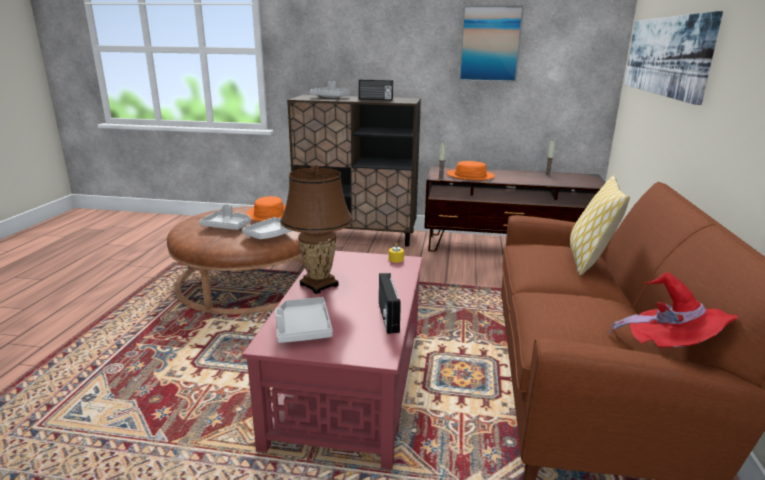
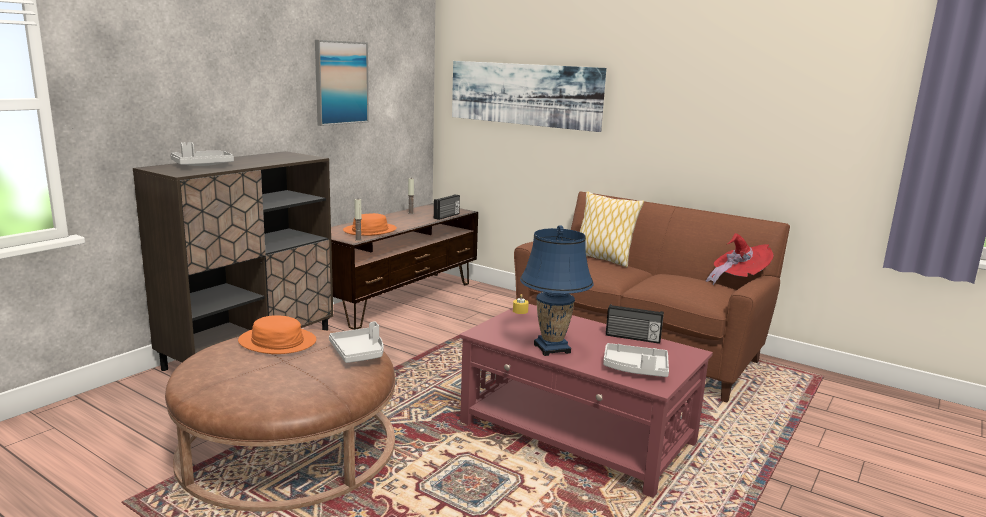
camera: 65 degrees left, 5 degrees down
grey tray [200,204,251,230] -> none
brown table lamp [280,164,353,294] -> blue table lamp [520,225,594,356]
radio [359,79,393,100] -> radio moved to [434,194,460,220]

